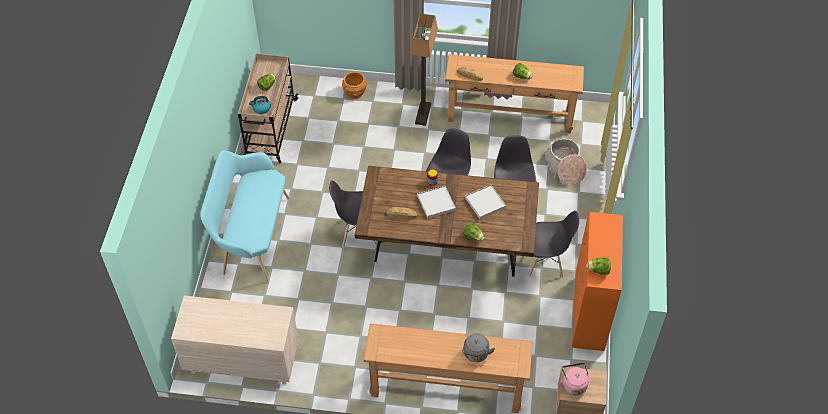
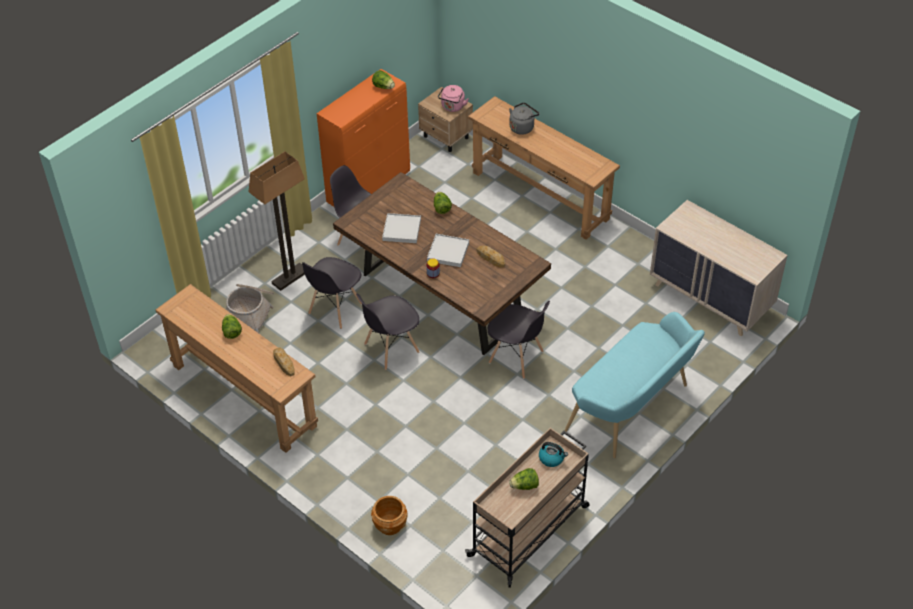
camera: 145 degrees left, 5 degrees down
floor lamp [410,13,438,126] -> floor lamp moved to [249,152,305,291]

